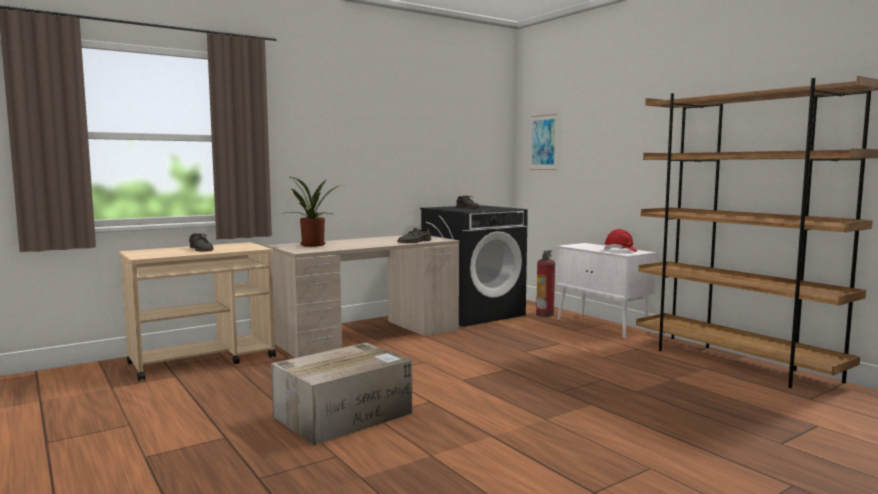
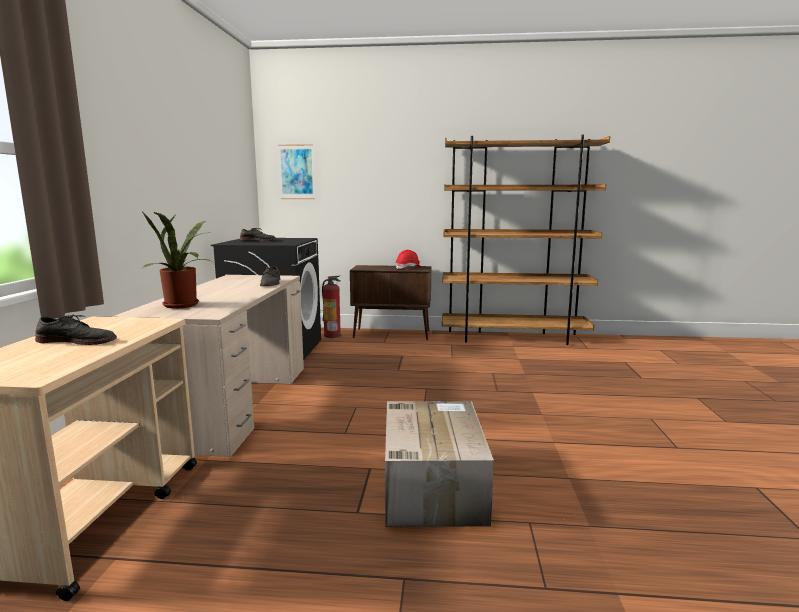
camera: 50 degrees left, 5 degrees up
white cabinet [556,243,656,339] -> brown cabinet [350,265,431,340]

